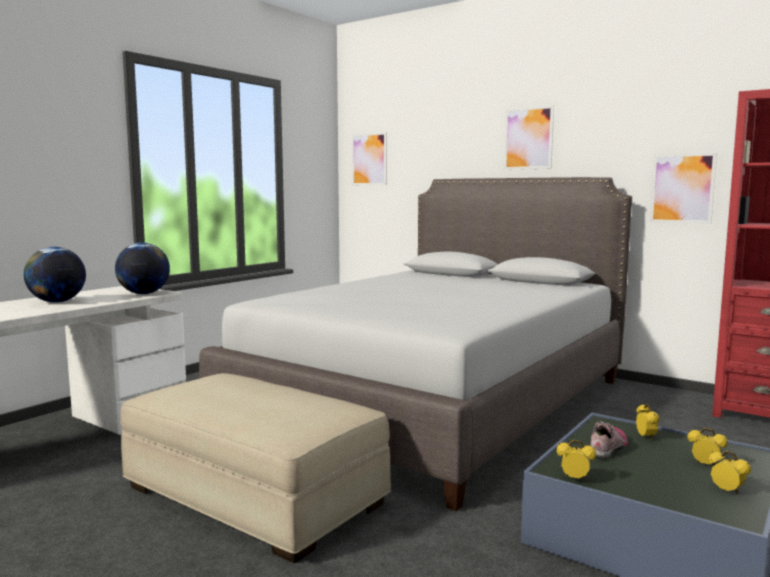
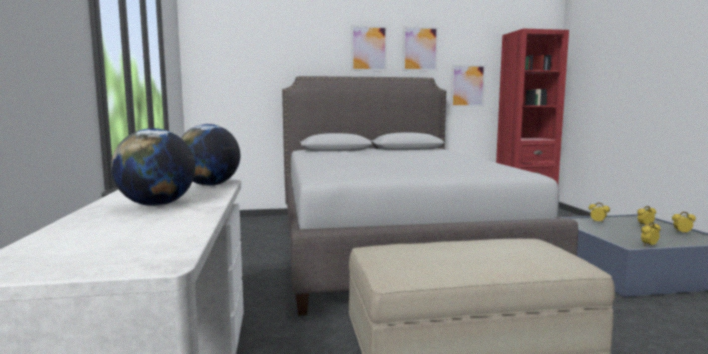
camera: 45 degrees left, 0 degrees up
picture [352,132,387,185] -> picture moved to [402,26,439,71]
shoe [591,421,628,458] -> none

